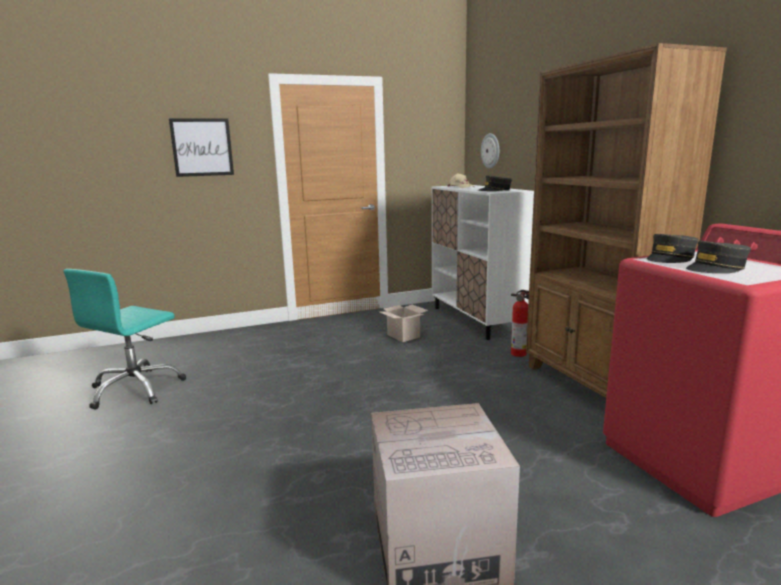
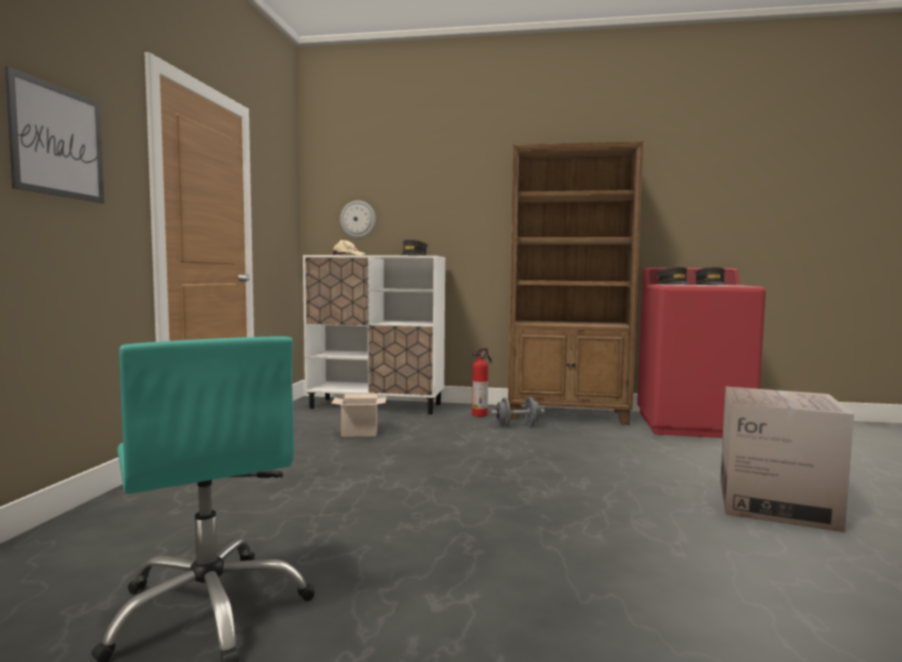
camera: 60 degrees left, 10 degrees down
none -> grey dumbbell [491,397,545,427]

